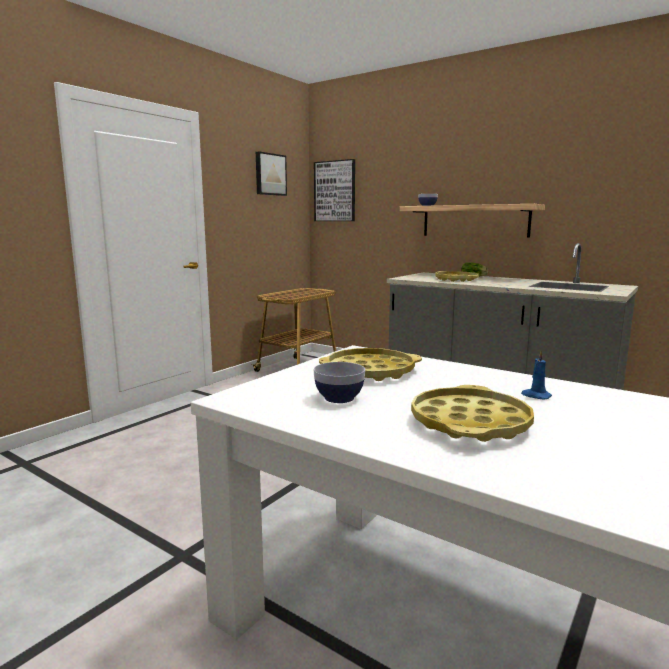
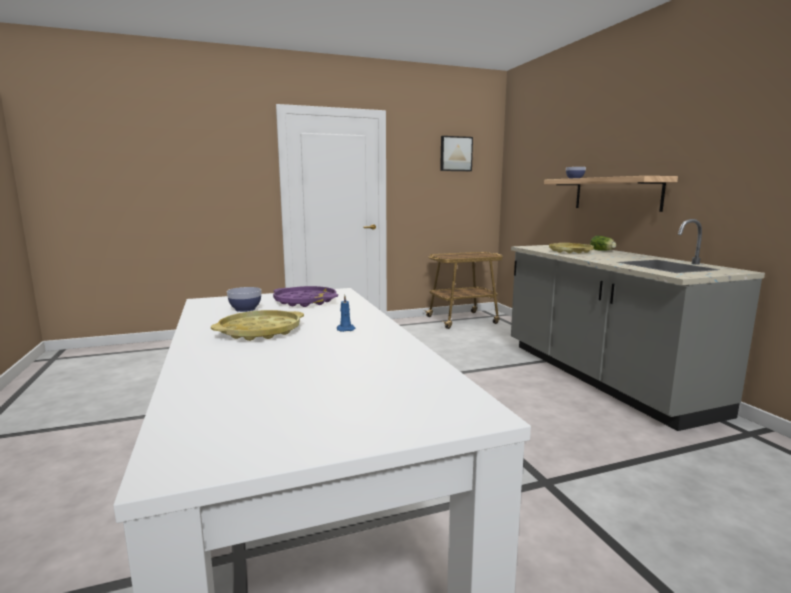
camera: 35 degrees right, 0 degrees up
picture [314,159,355,221] -> none
yellow tray [319,348,422,381] -> purple tray [273,286,338,307]

